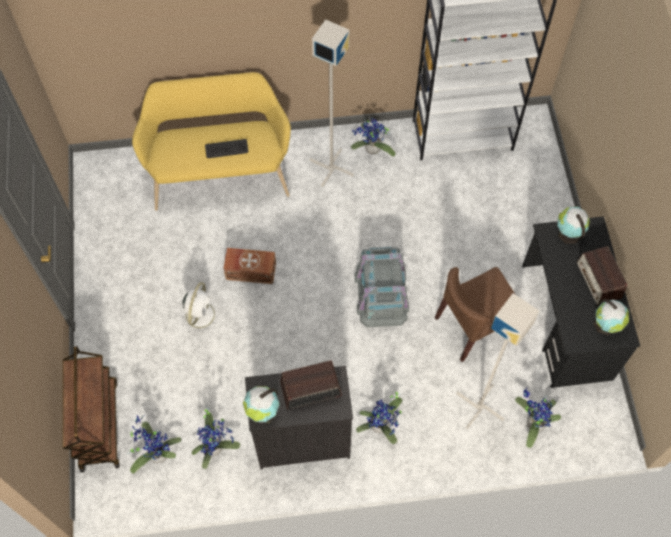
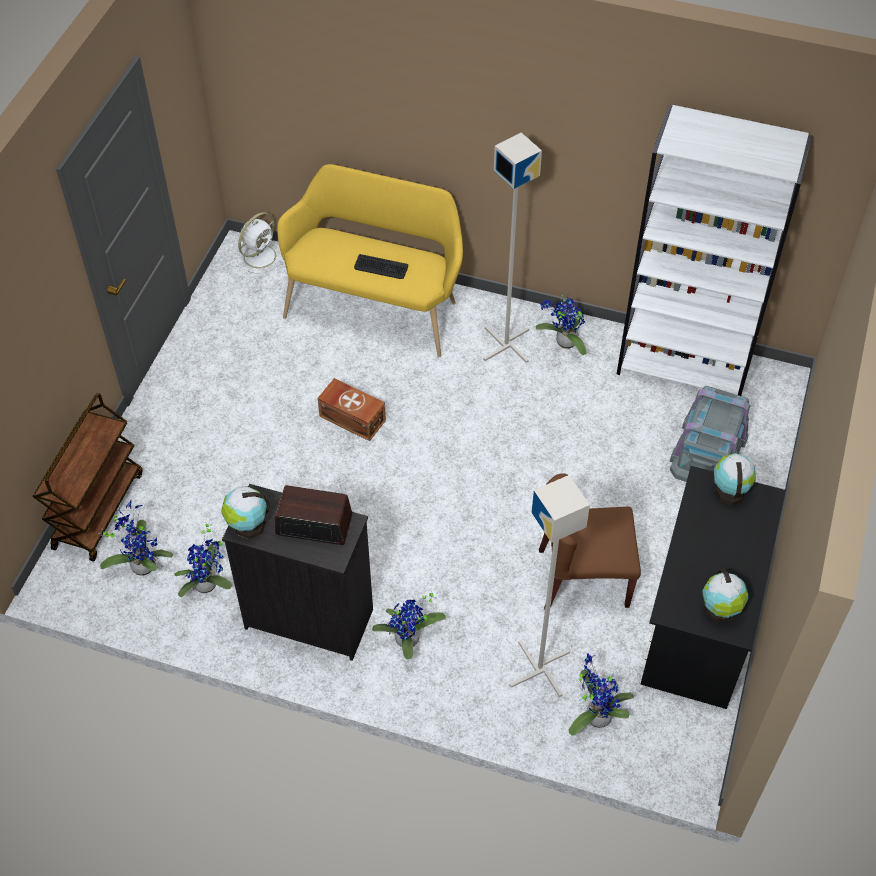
camera: 25 degrees right, 10 degrees down
white fan [180,282,221,334] -> white fan moved to [236,212,283,274]
grey storage box [355,247,409,327] -> grey storage box moved to [670,386,750,482]
radio [577,246,627,305] -> none

